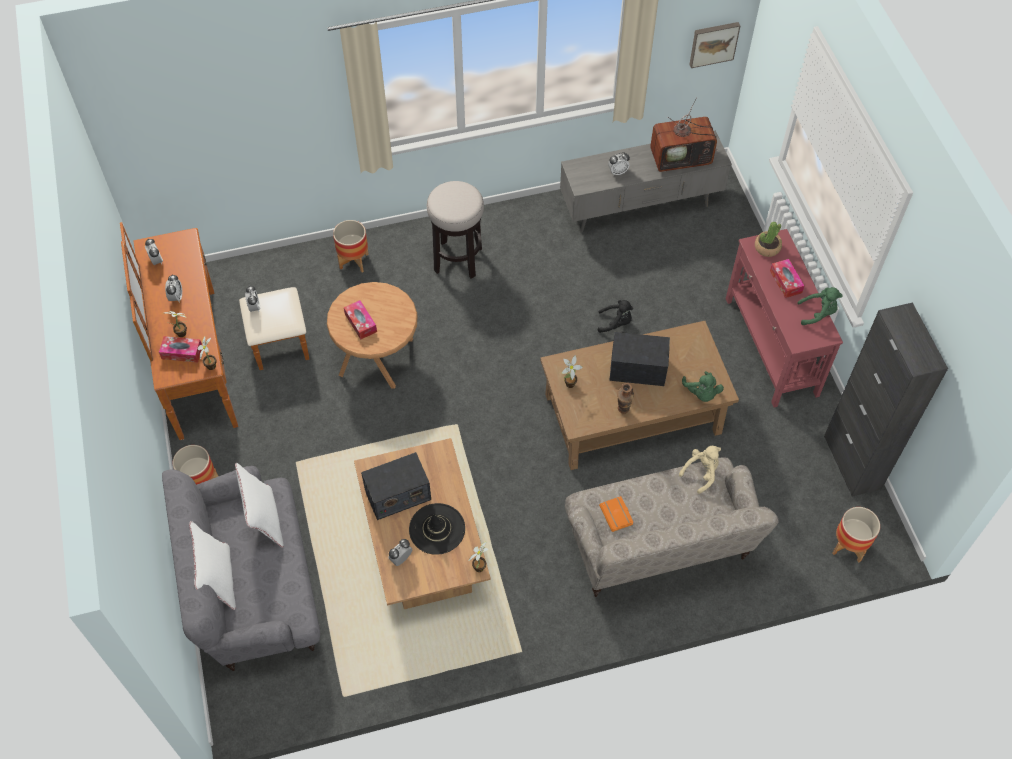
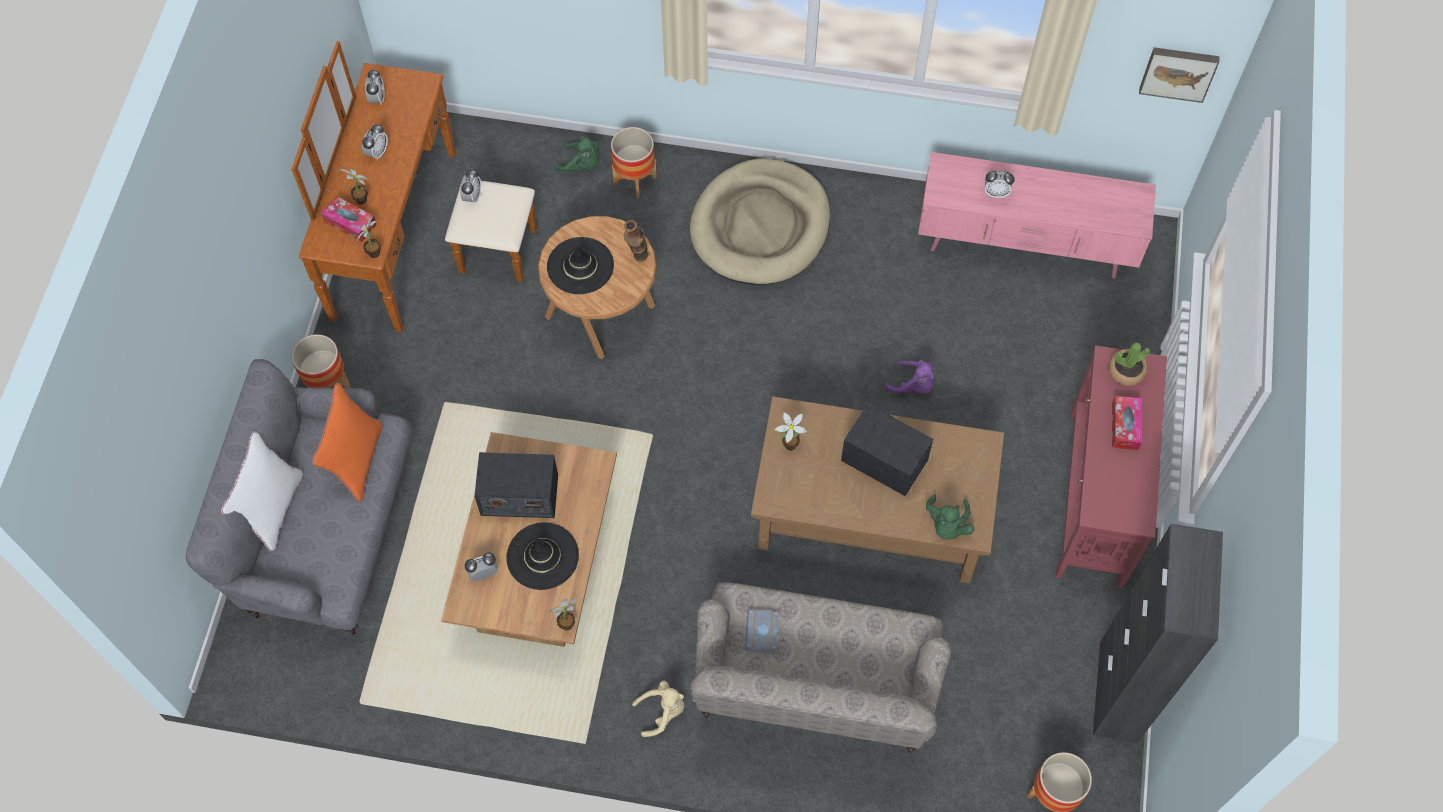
camera: 25 degrees right, 5 degrees up
white pillow [235,463,284,548] -> orange pillow [312,383,382,502]
tissue box [344,300,377,340] -> black hat [547,237,614,294]
stool [427,181,484,279] -> beige dog bed [690,158,830,285]
grey tv stand [560,131,732,233] -> pink tv stand [918,152,1156,279]
black plush toy [598,300,633,333] -> purple plush toy [884,360,934,394]
orange book [599,496,633,532] -> grey book [745,610,778,653]
vase [617,383,634,414] -> vase moved to [624,220,649,262]
television [650,97,718,172] -> none
beige plush toy [679,446,721,494] -> beige plush toy moved to [632,680,684,737]
green plush toy [797,287,843,325] -> green plush toy moved to [554,136,599,172]

